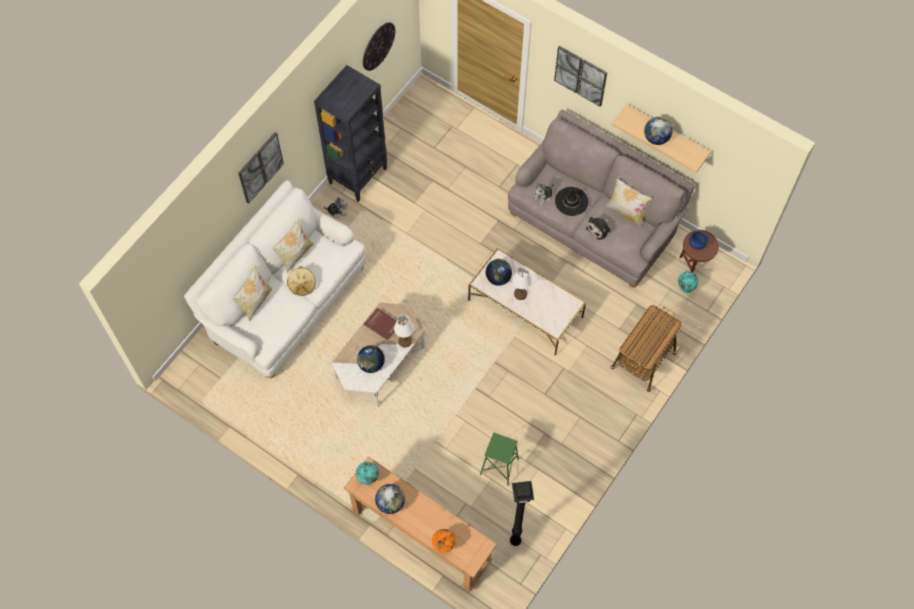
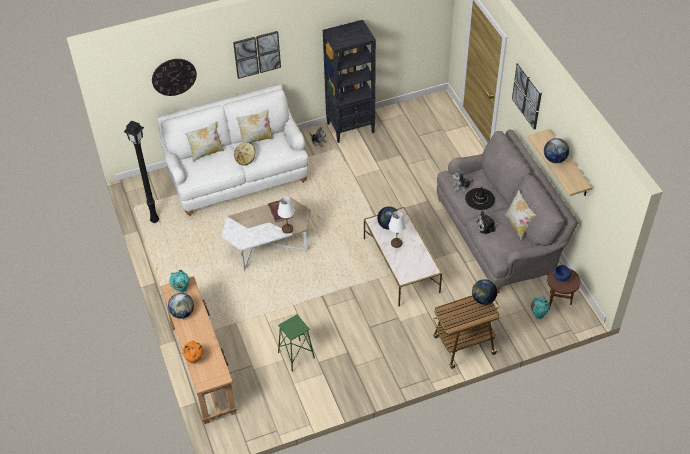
camera: 35 degrees right, 15 degrees down
globe [357,345,385,373] -> globe moved to [472,279,497,305]
wall clock [363,22,395,71] -> wall clock moved to [152,59,197,96]
black floor lamp [510,481,534,546] -> black floor lamp moved to [124,121,159,223]

